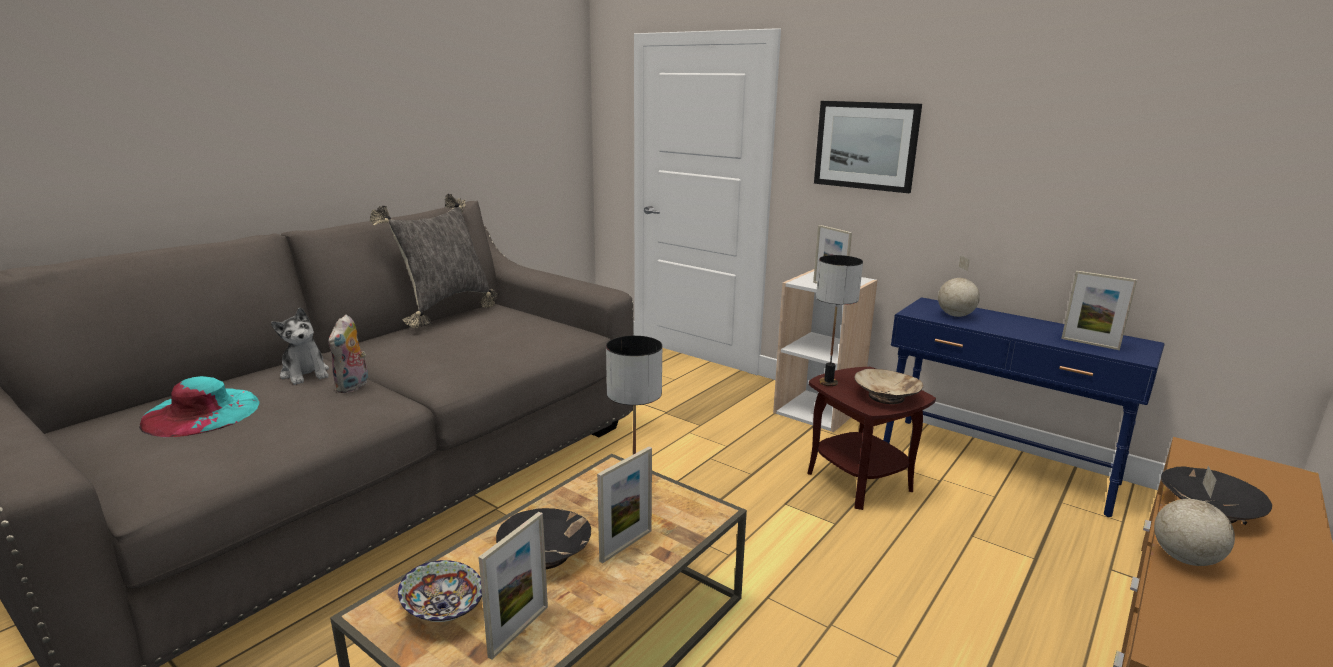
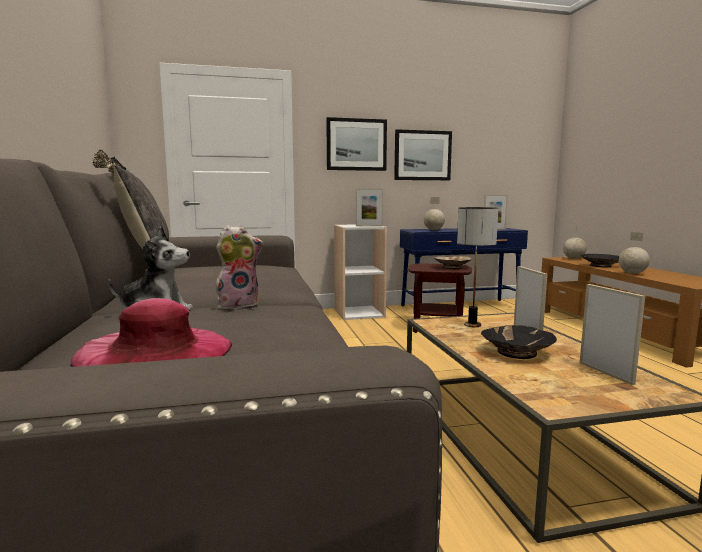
camera: 50 degrees left, 10 degrees down
turquoise hat [139,376,259,437] -> pink hat [70,298,232,367]
plush toy [328,315,368,393] -> plush toy turned 75 degrees counterclockwise [216,225,263,312]
bowl [398,560,482,622] -> none
table lamp [816,255,863,386] -> none
none -> picture [394,129,452,180]
none -> globe [563,226,587,259]

